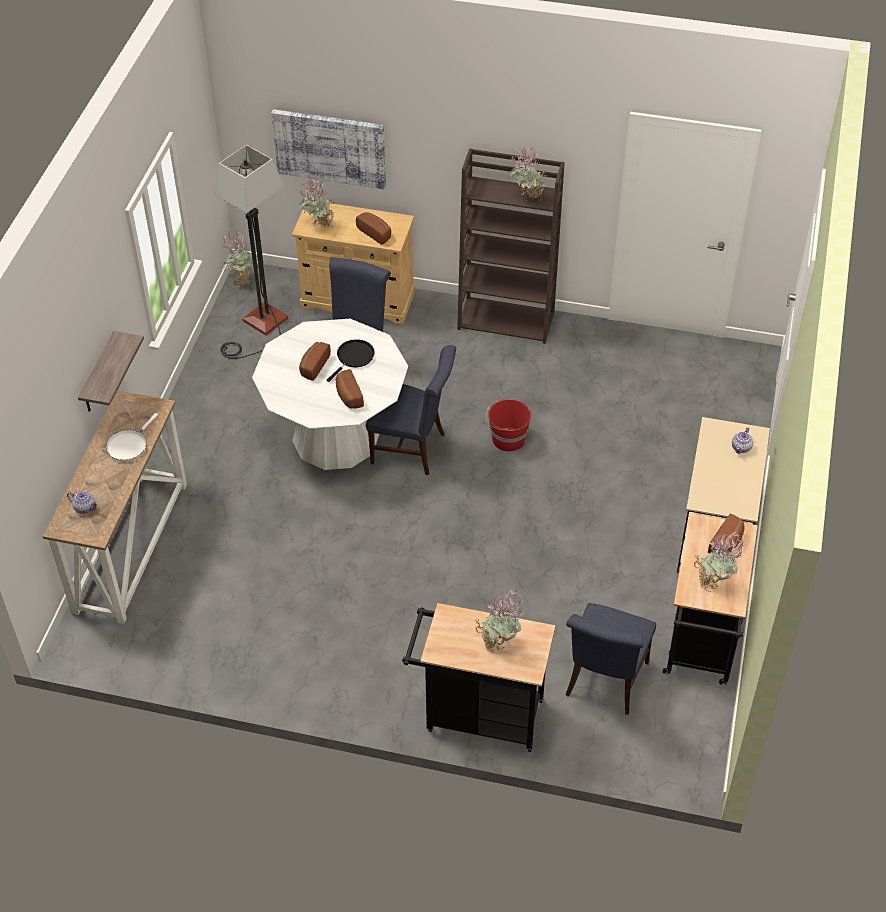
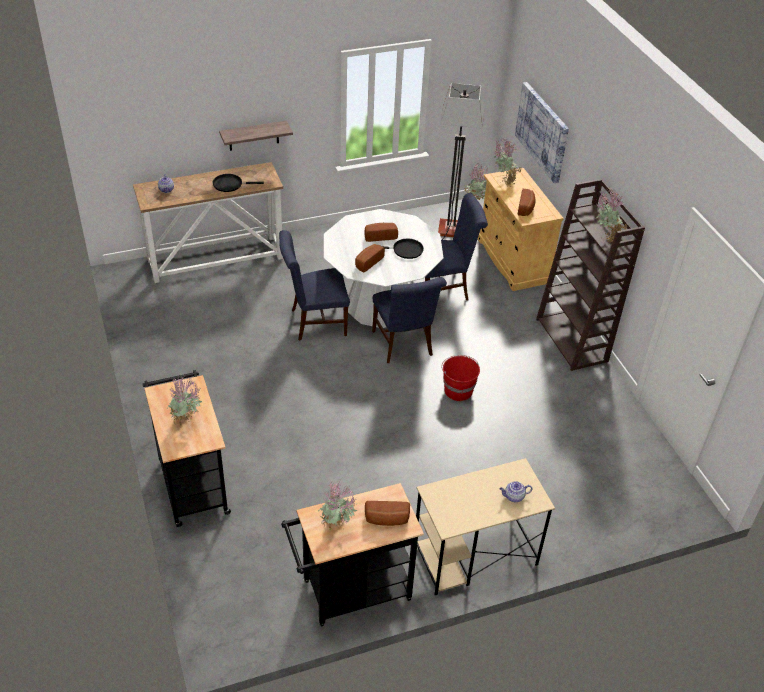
camera: 55 degrees right, 5 degrees down
white frying pan [106,413,158,462] -> black frying pan [213,174,264,192]
blue chair [565,603,656,715] -> blue chair moved to [279,230,350,341]

